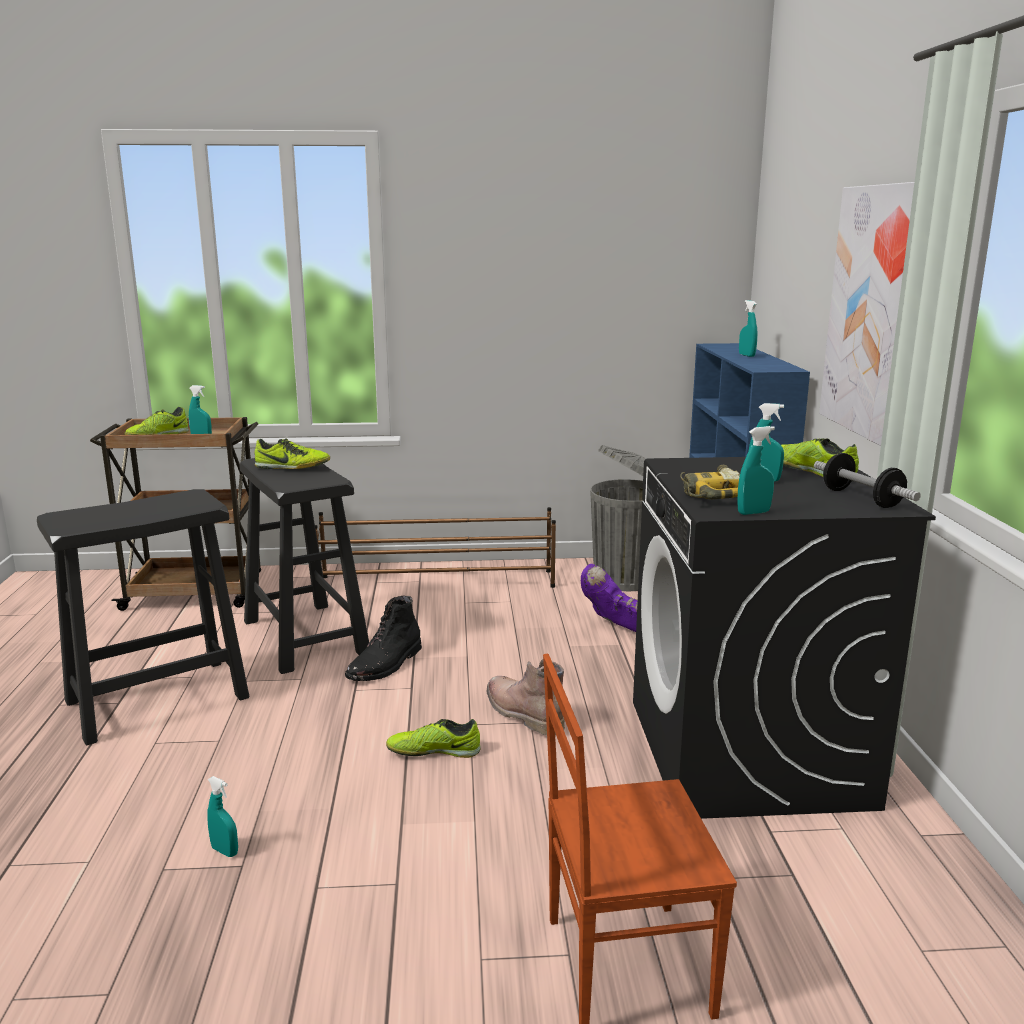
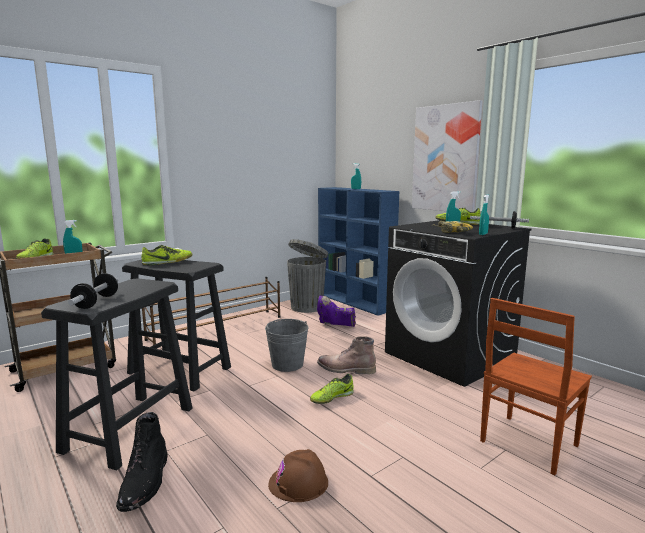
camera: 35 degrees left, 5 degrees down
turquoise spray bottle [207,776,238,857] -> brown hard hat [268,449,328,502]
black boot [345,596,422,681] -> black boot moved to [116,412,168,512]
none -> dumbbell [68,273,118,309]
none -> grey bucket [265,319,309,372]

